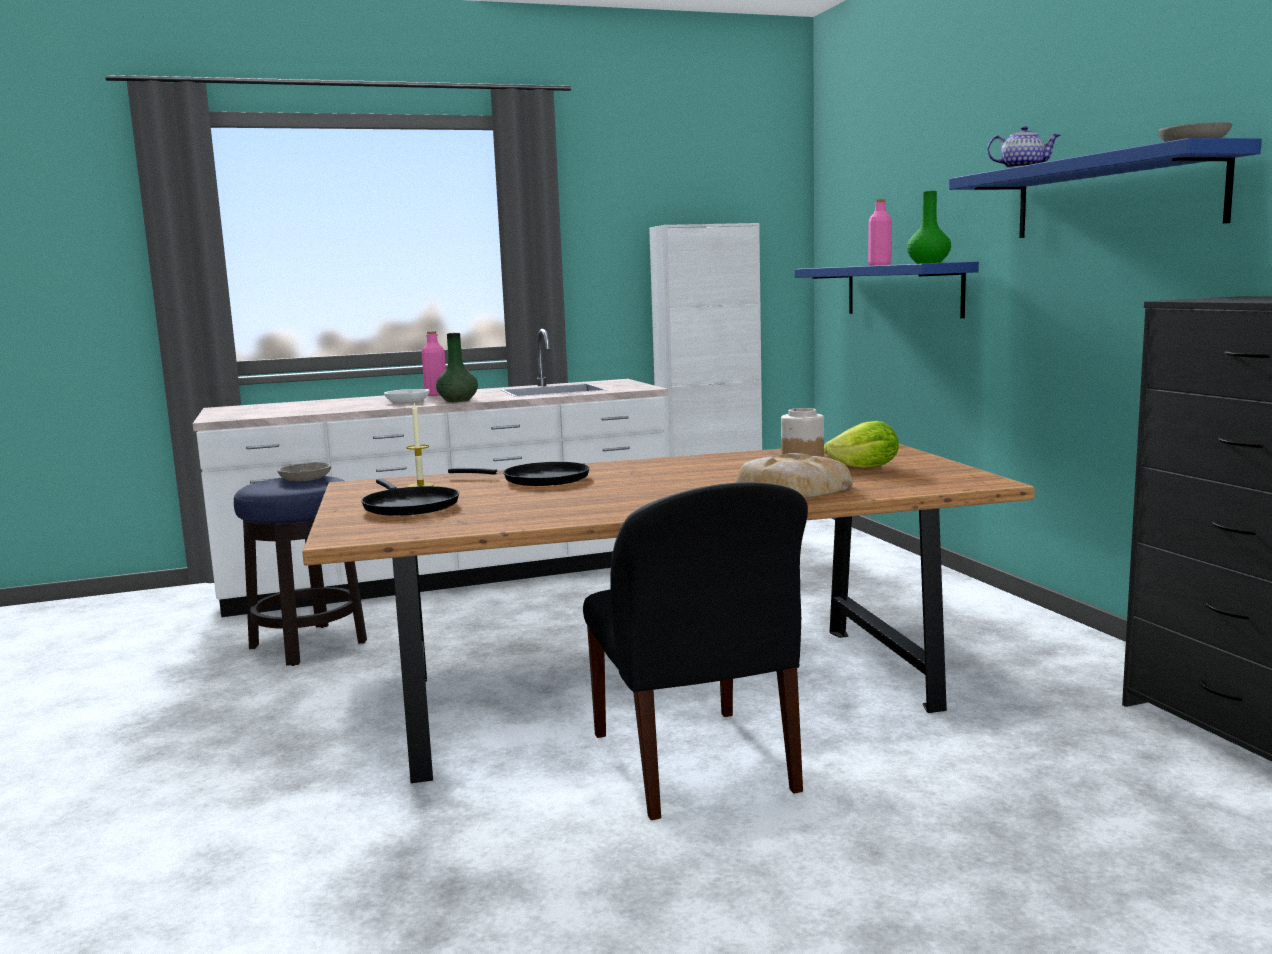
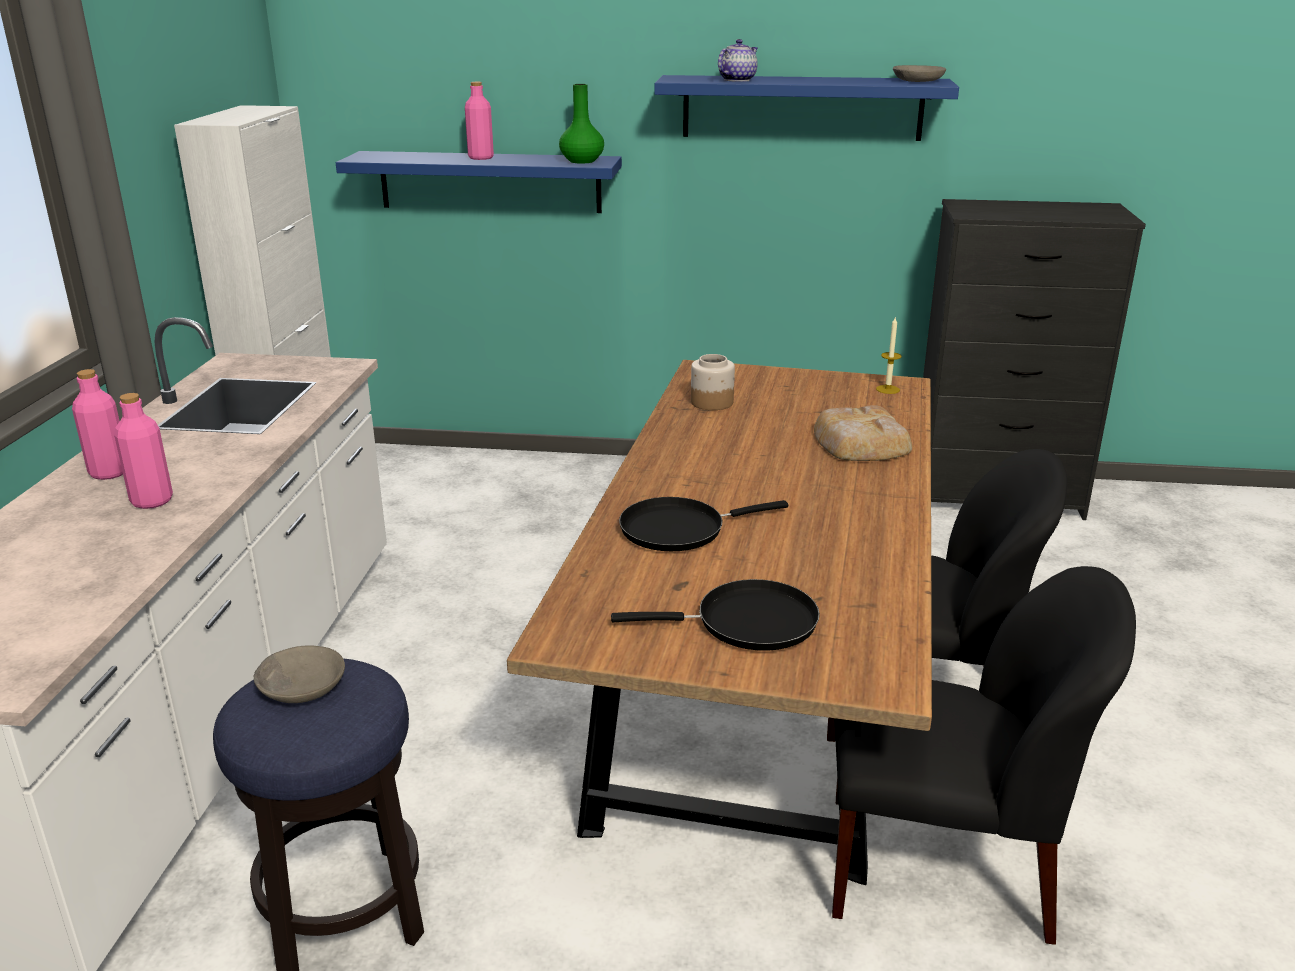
camera: 65 degrees left, 15 degrees up
white bowl [384,389,430,403] -> pink bottle [114,393,173,509]
candle [406,403,434,487] -> candle moved to [876,316,902,394]
green vase [436,333,478,402] -> none
black frying pan [448,462,590,486] -> black frying pan turned 150 degrees counterclockwise [619,497,788,551]
lettuce [824,421,899,468] -> none
none -> black chair [832,566,1136,945]

